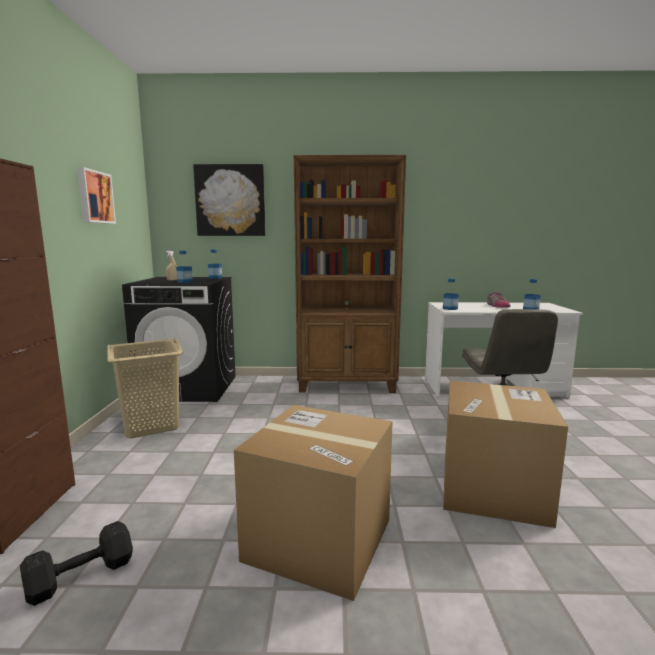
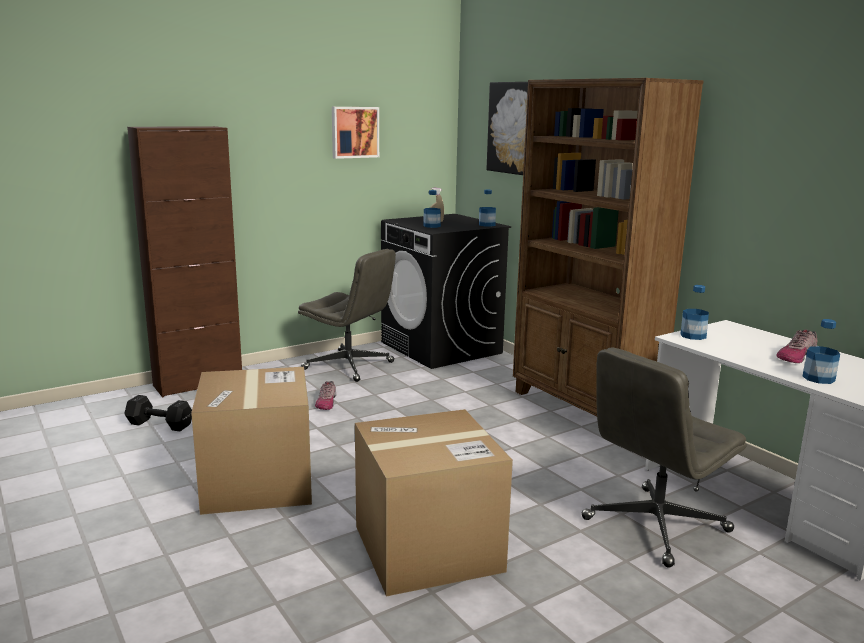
camera: 55 degrees right, 5 degrees up
beige laundry basket [107,338,184,438] -> grey office chair [298,249,396,382]
none -> shoe [315,381,336,410]

